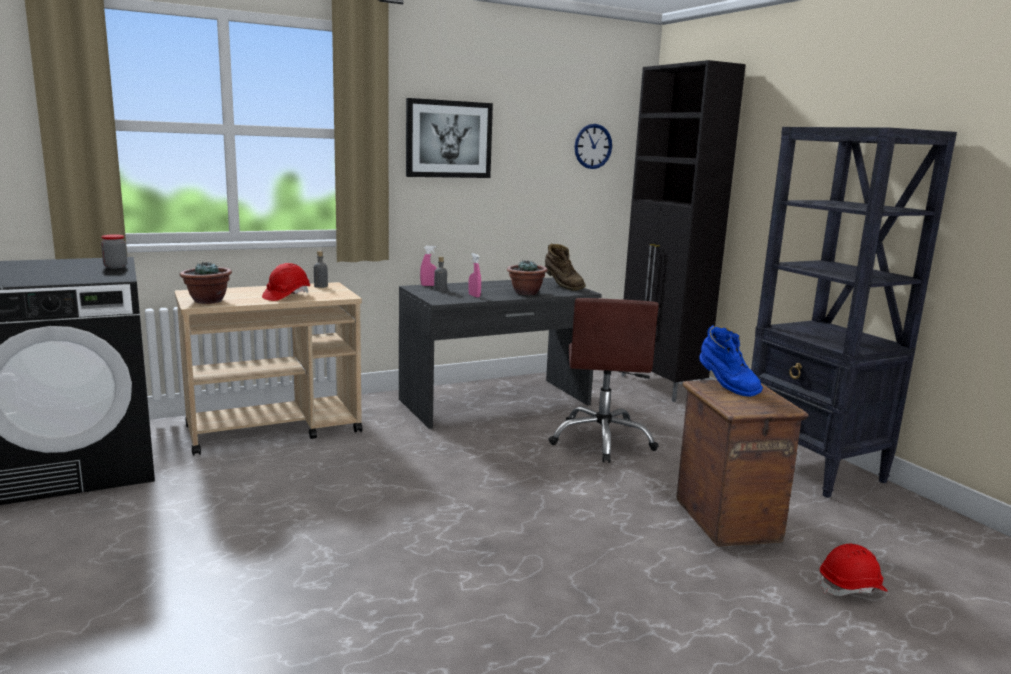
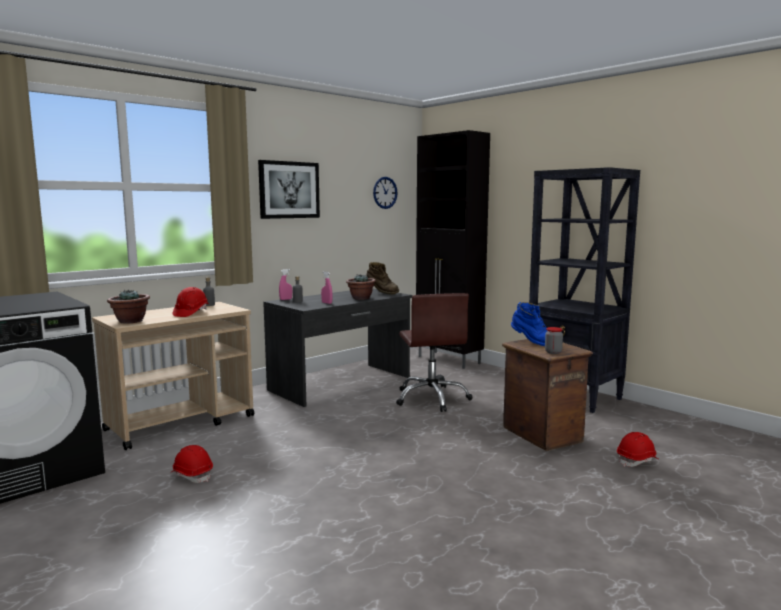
camera: 15 degrees left, 5 degrees down
jar [101,234,127,269] -> jar moved to [545,327,563,354]
none -> red hard hat [170,445,213,483]

